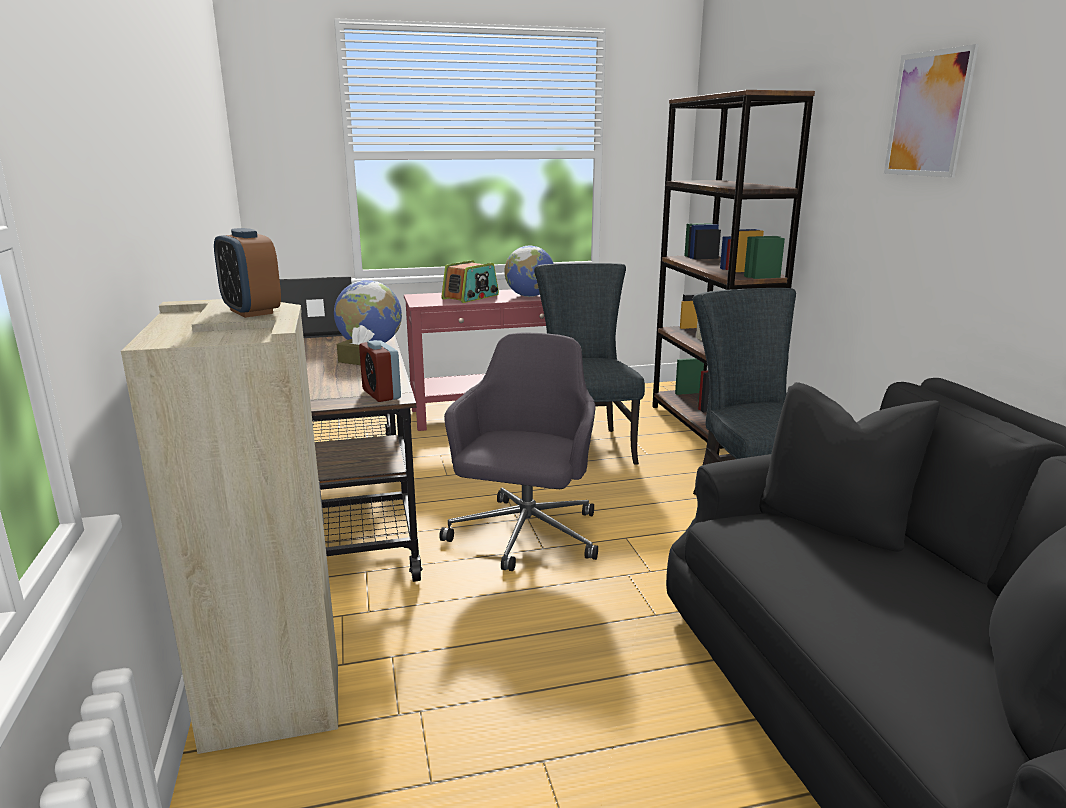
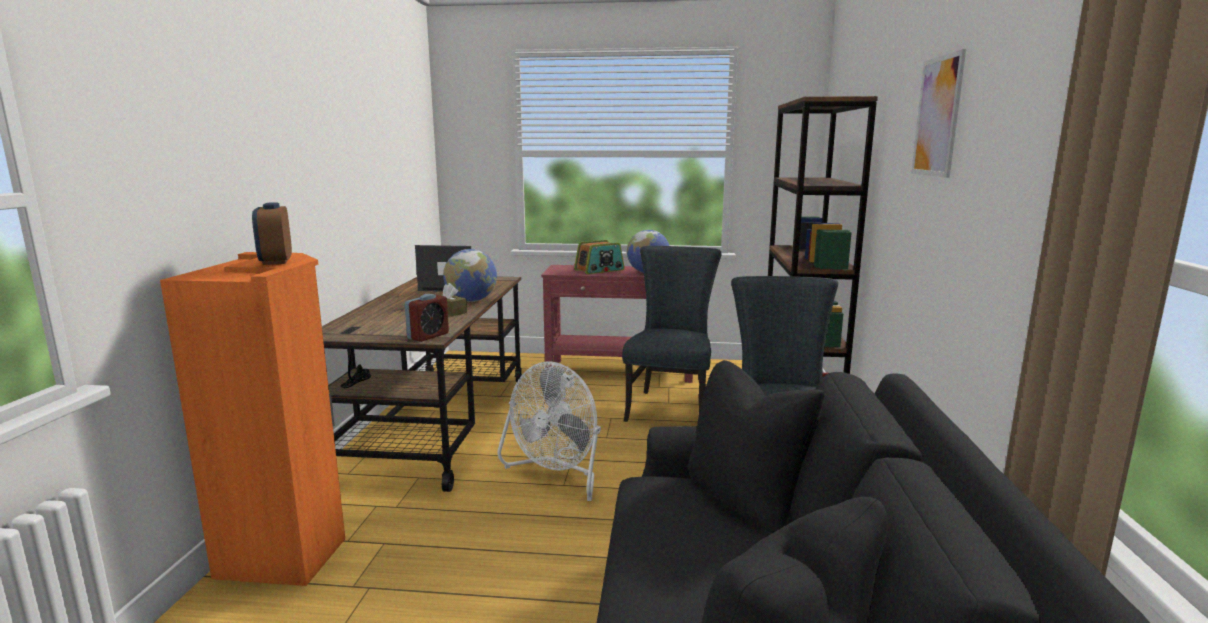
camera: 20 degrees right, 5 degrees down
beige cabinet [121,299,338,754] -> orange cabinet [160,252,345,586]
alarm clock [359,340,401,402] -> alarm clock turned 135 degrees counterclockwise [405,294,449,342]
grey office chair [439,333,598,571] -> white fan [497,362,601,501]

